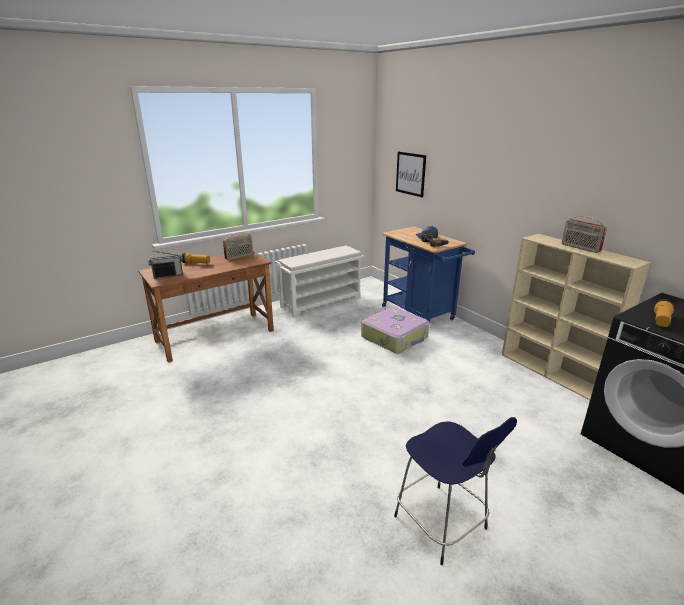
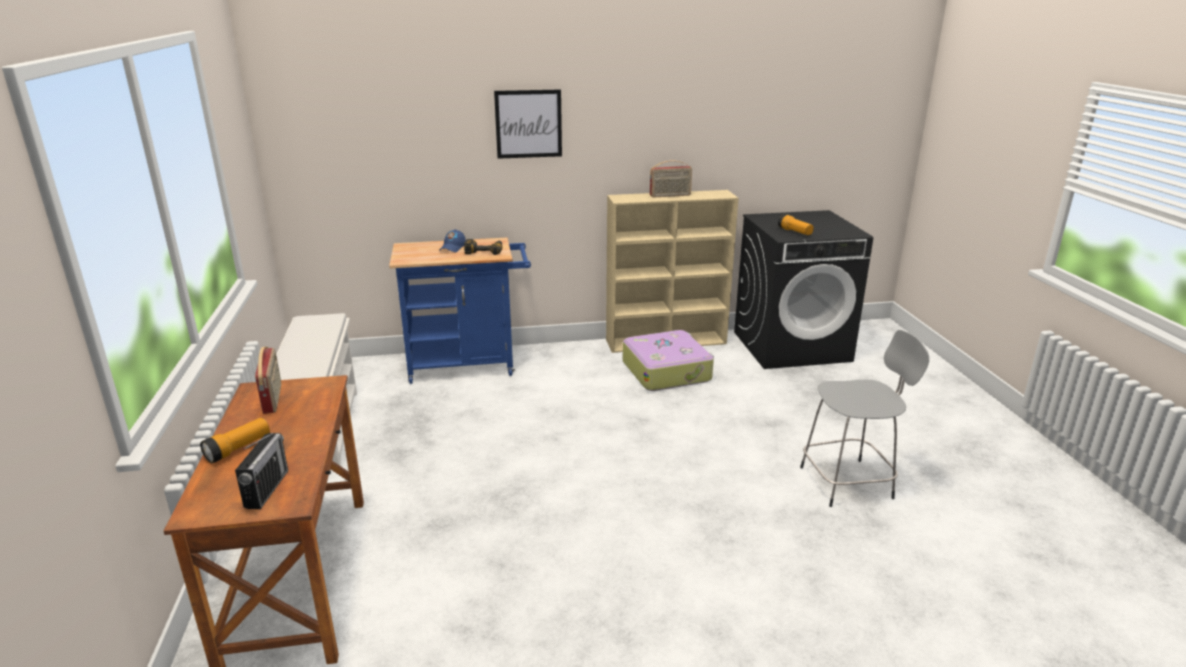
camera: 65 degrees left, 0 degrees up
suitcase [361,307,429,353] -> suitcase moved to [623,330,714,391]
blue stool [394,417,517,565] -> grey stool [800,330,929,507]
picture [396,151,426,197] -> picture moved to [494,89,562,159]

